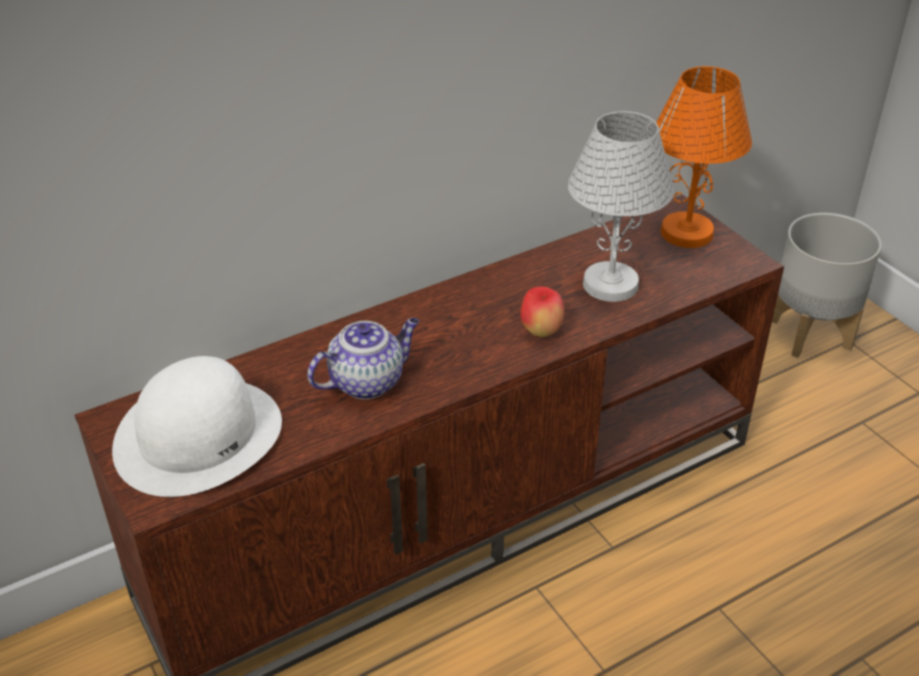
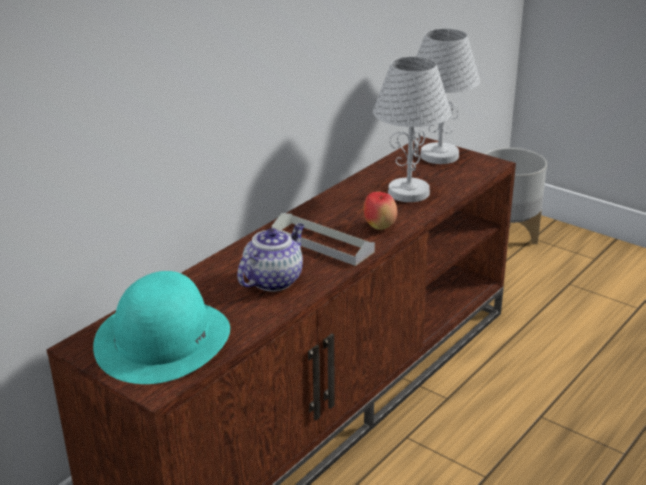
camera: 20 degrees left, 10 degrees down
white hat [112,356,282,497] -> turquoise hat [93,271,230,384]
orange table lamp [656,66,752,248] -> white table lamp [417,28,480,164]
none -> grey tray [272,213,375,266]

